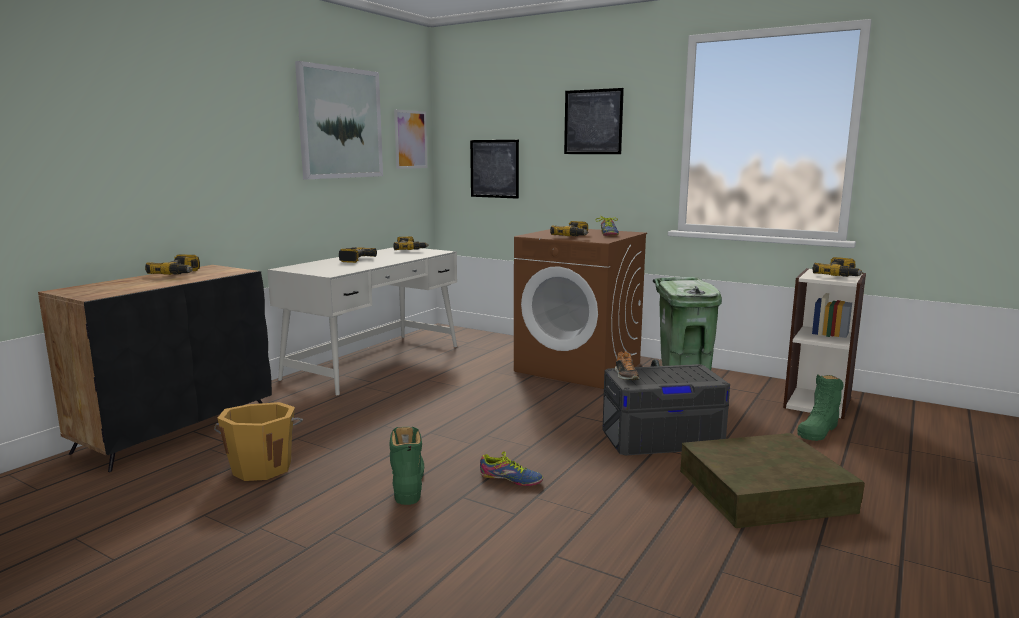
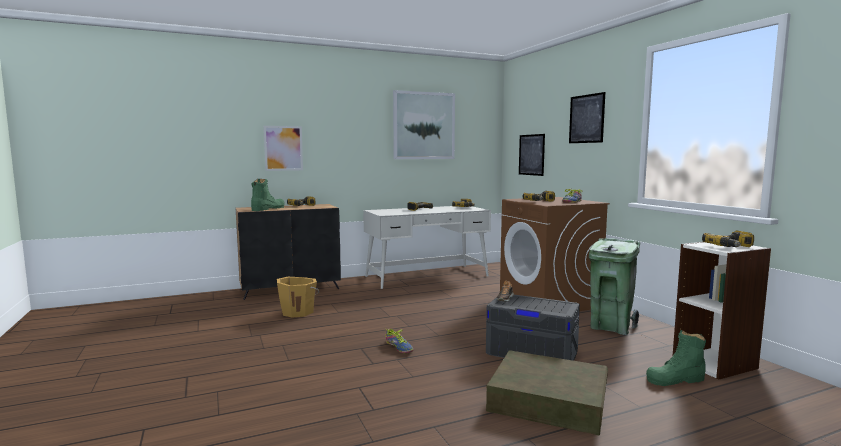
camera: 35 degrees right, 5 degrees down
green boot [389,427,424,505] -> green boot moved to [251,179,285,211]
picture [394,109,427,169] -> picture moved to [263,126,303,171]

